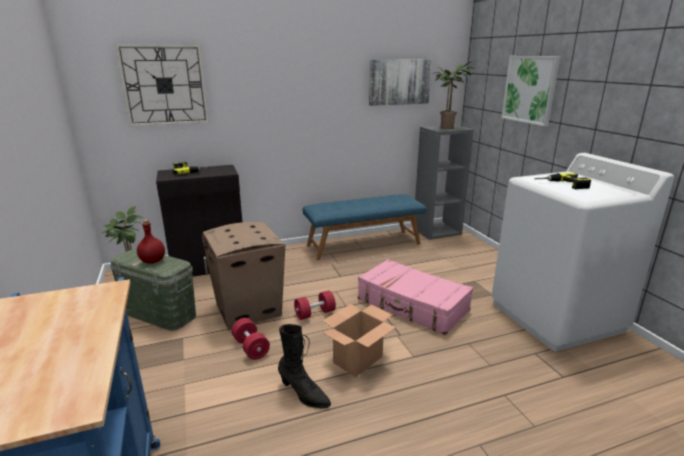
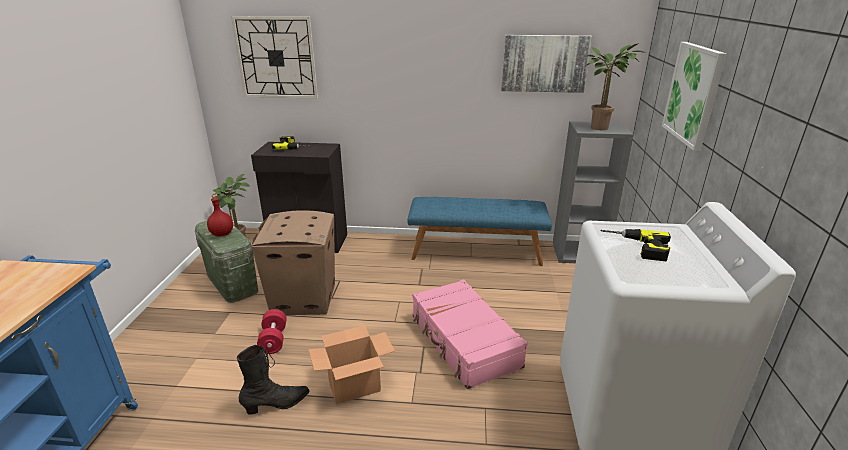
camera: 25 degrees right, 5 degrees up
black boot [278,324,331,408] -> black boot turned 90 degrees counterclockwise [237,345,310,414]
red dumbbell [294,290,336,320] -> none

